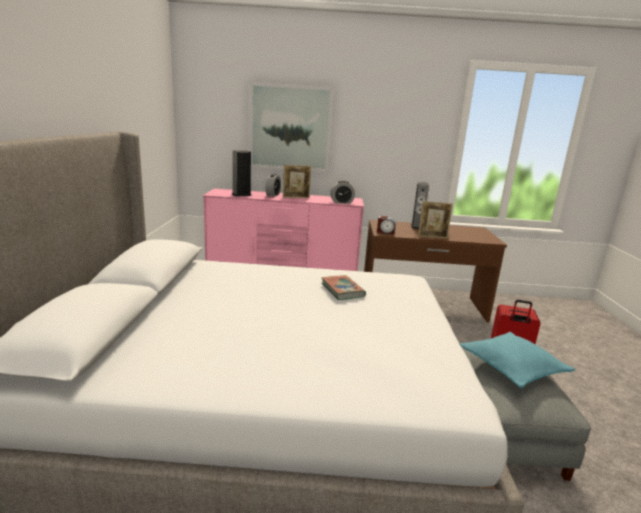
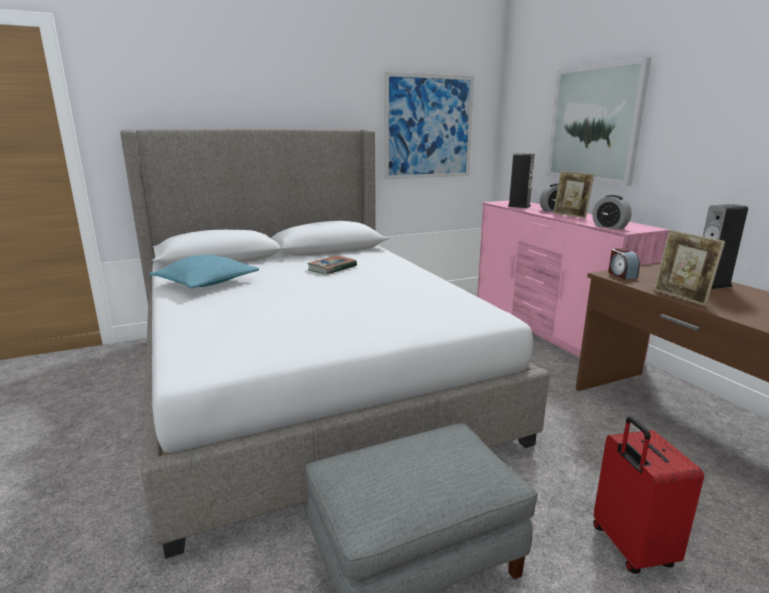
camera: 65 degrees right, 0 degrees up
book [321,275,366,300] -> book moved to [307,255,357,275]
turquoise pillow [460,332,575,388] -> turquoise pillow moved to [149,254,259,288]
none -> picture [385,72,474,180]

